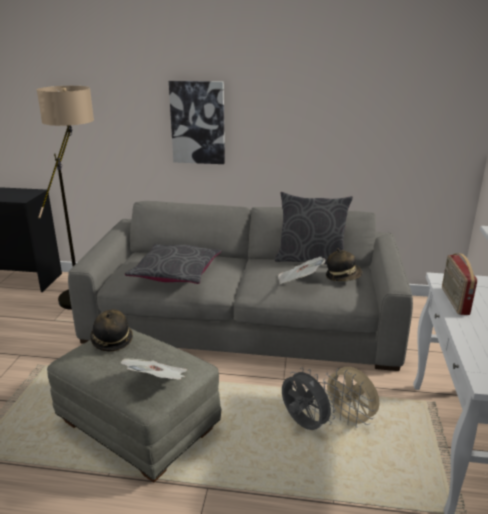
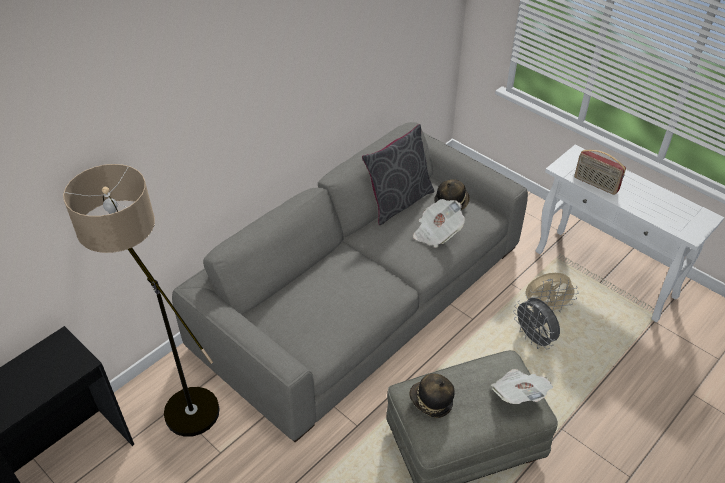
camera: 55 degrees left, 20 degrees up
grey pillow [125,244,221,284] -> none
picture [169,81,225,164] -> none
grey fan [282,367,336,430] -> grey fan turned 120 degrees counterclockwise [513,298,560,350]

